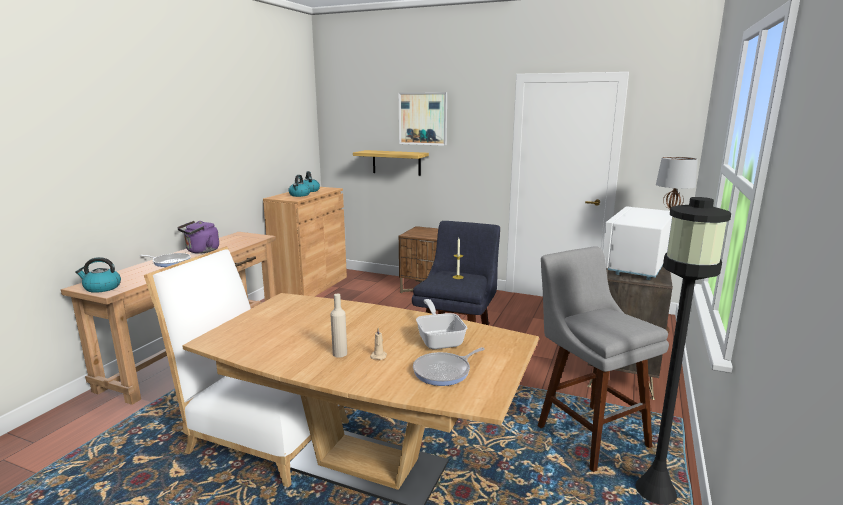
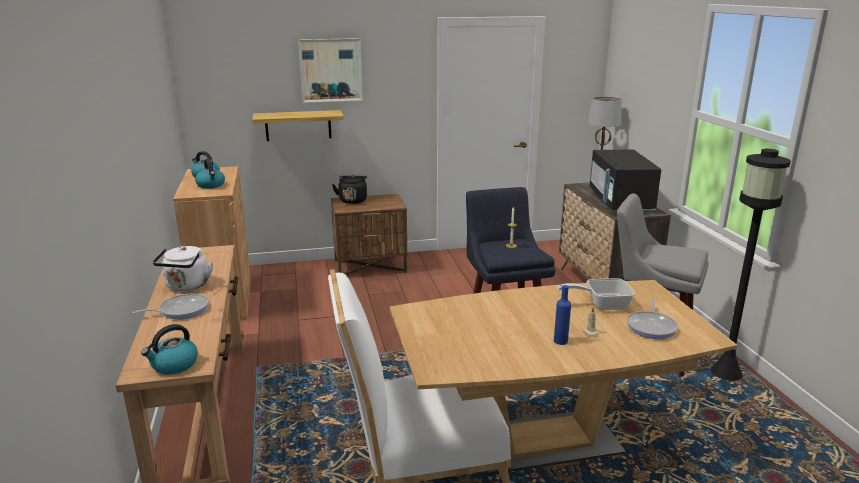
camera: 35 degrees left, 5 degrees up
purple kettle [177,221,219,254] -> white kettle [153,246,214,291]
beige bottle [330,294,347,358] -> blue bottle [554,285,571,345]
frying pan [416,299,467,349] -> frying pan turned 45 degrees counterclockwise [558,278,635,310]
white microwave [603,206,672,280] -> black microwave [590,150,661,213]
none -> black kettle [332,175,367,204]

